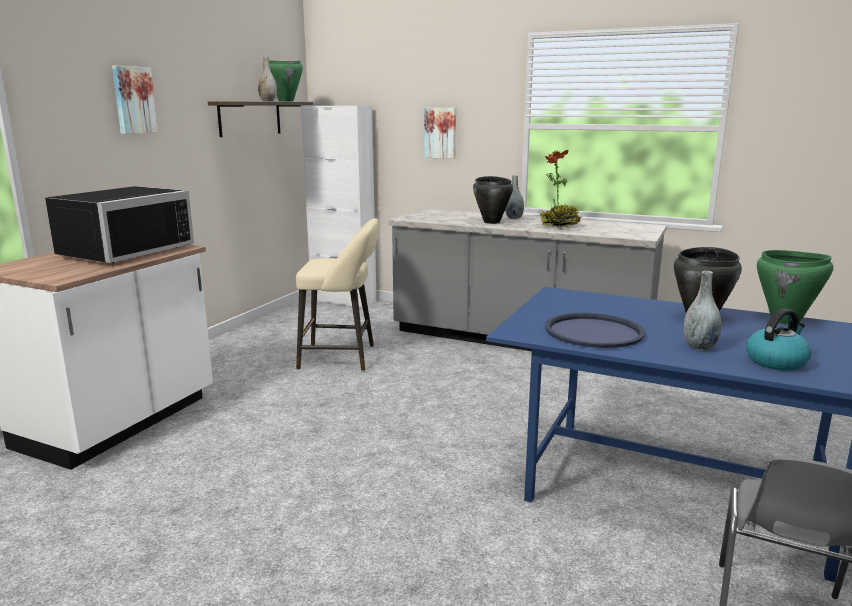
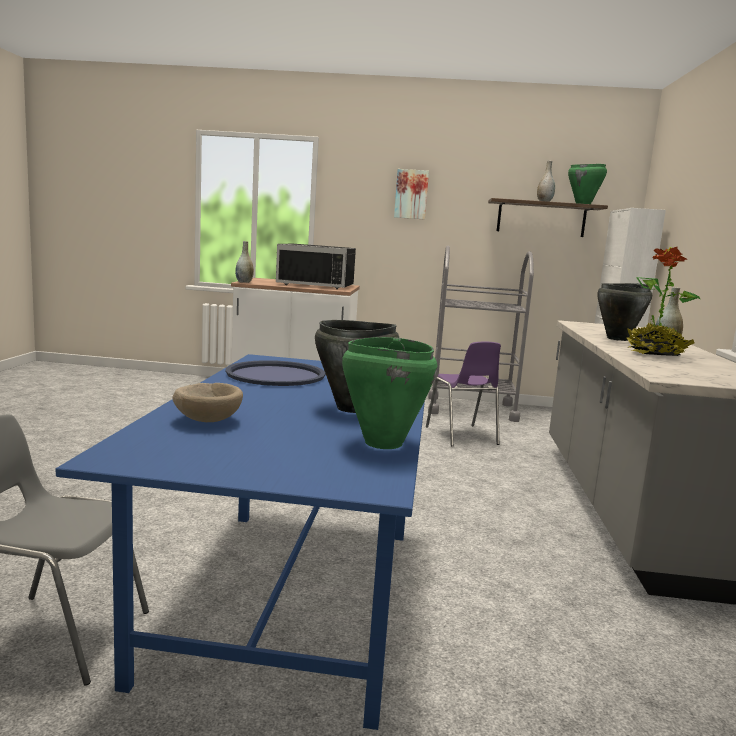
camera: 70 degrees right, 5 degrees down
beige stool [296,218,379,371] -> purple chair [426,342,501,446]
picture [424,107,456,159] -> none
grey vase [684,271,721,350] -> grey vase moved to [235,241,254,283]
kettle [746,309,811,371] -> beige bowl [173,383,243,422]
none -> grey cart [428,246,534,422]

